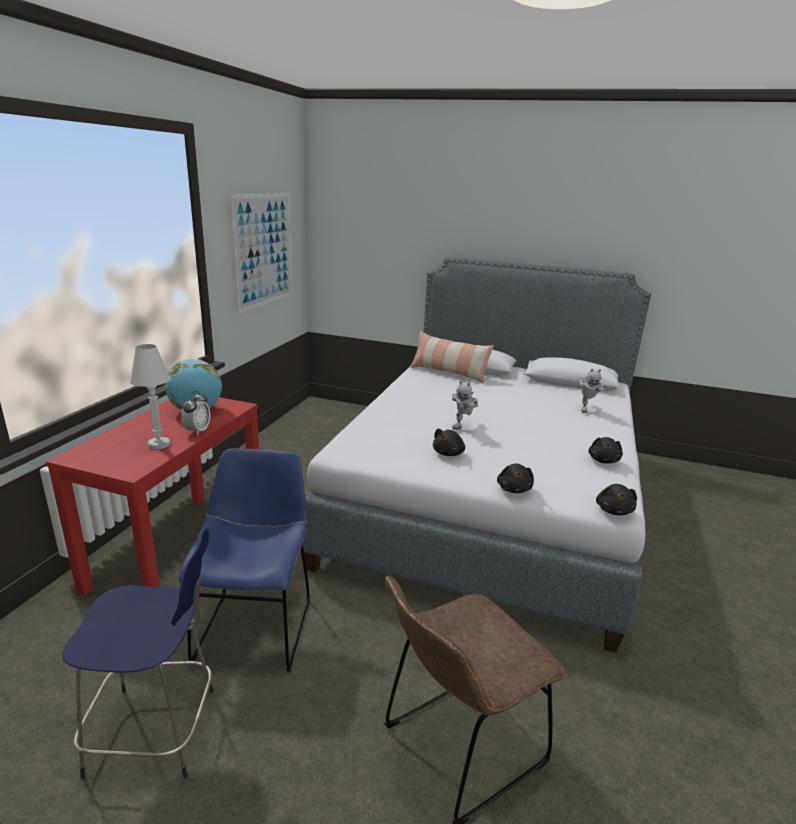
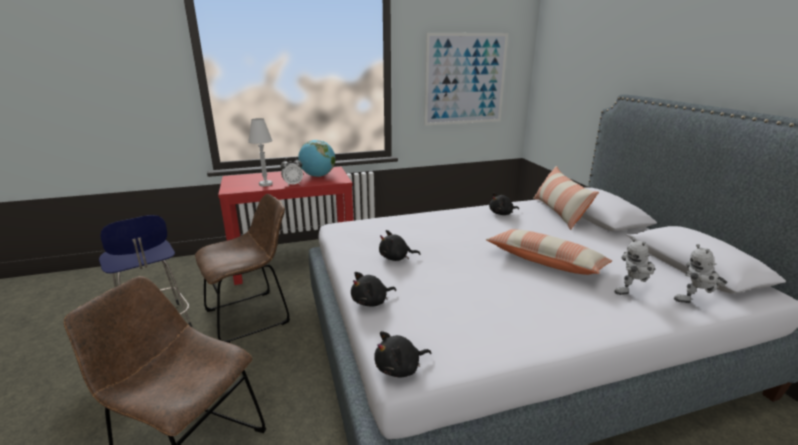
camera: 55 degrees right, 0 degrees up
blue chair [178,448,310,671] -> brown chair [195,194,290,343]
toy robot [452,381,478,430] -> toy robot moved to [674,244,727,303]
black plush toy [588,437,623,463] -> black plush toy moved to [489,192,519,215]
none -> pillow [486,229,612,275]

